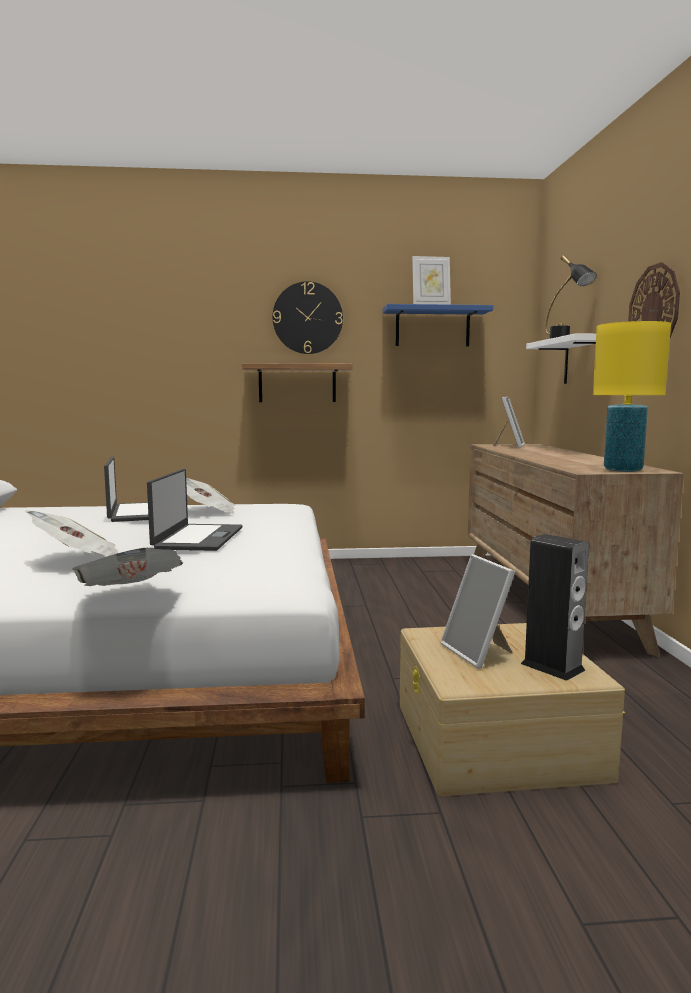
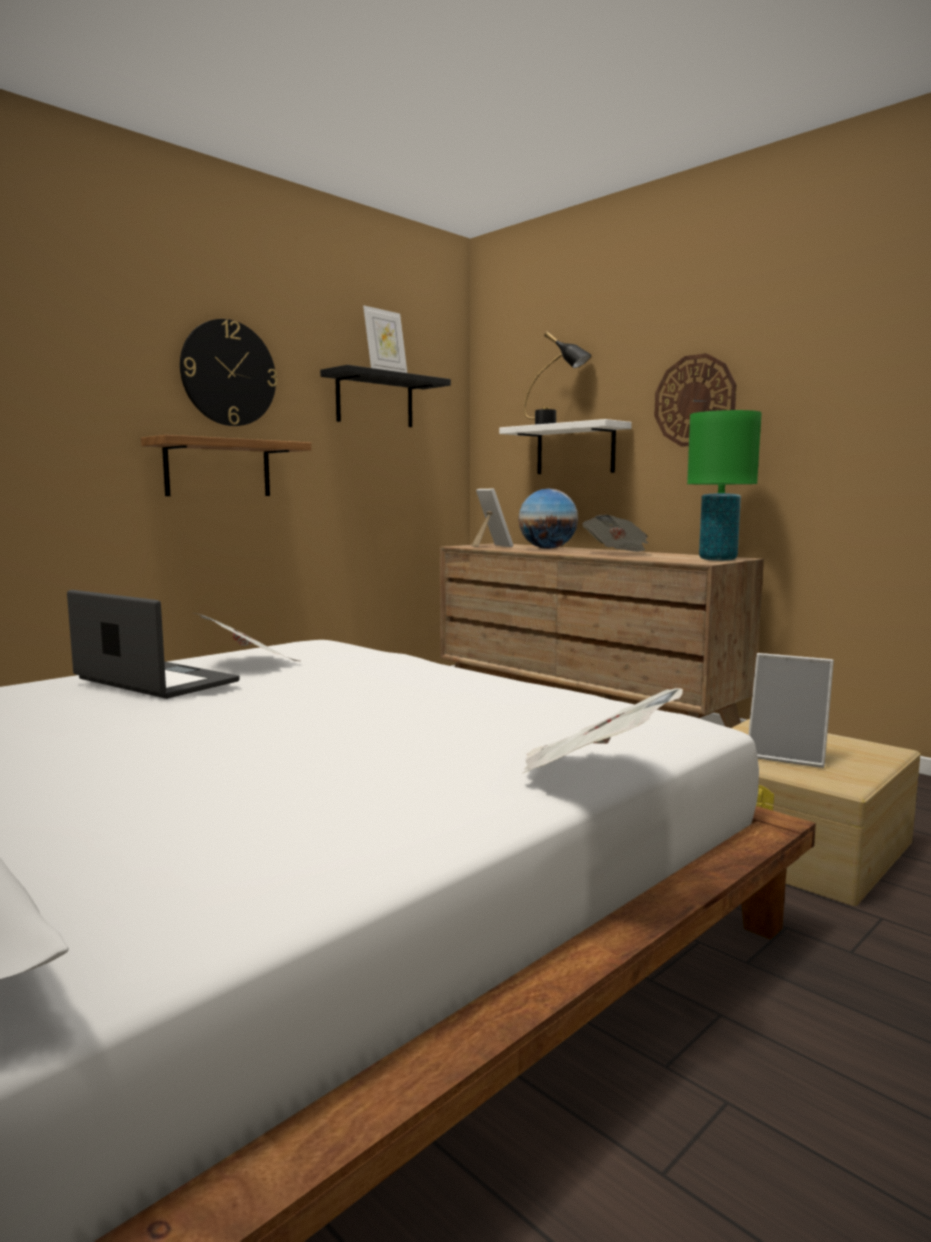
camera: 40 degrees left, 0 degrees up
newspaper [25,510,118,556] -> newspaper moved to [582,515,648,552]
laptop [147,469,242,551] -> none
blue shelf [382,304,493,346] -> black shelf [320,365,451,427]
speaker [521,534,589,681] -> none
yellow table lamp [593,321,671,472] -> green table lamp [687,410,762,561]
none -> globe [518,488,578,549]

